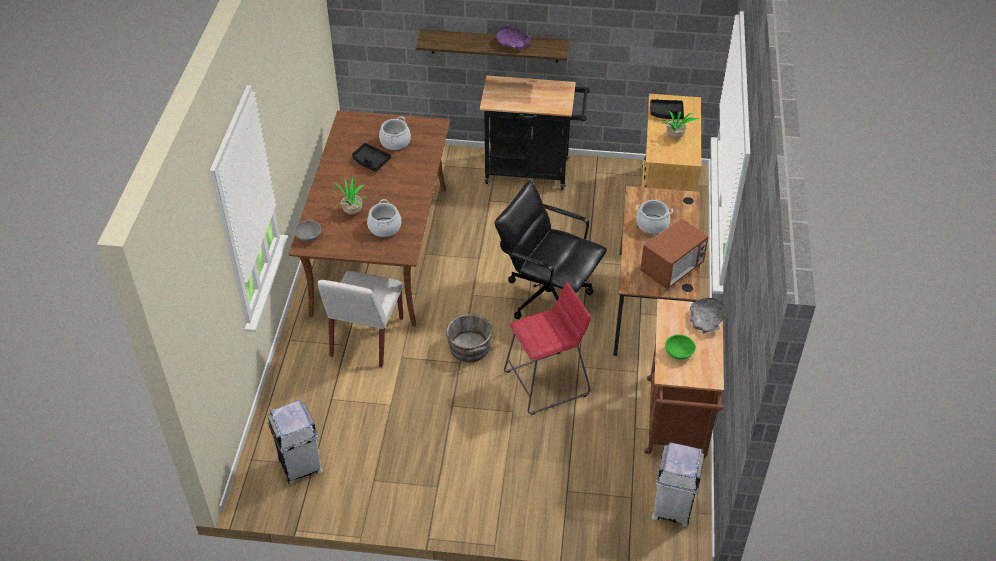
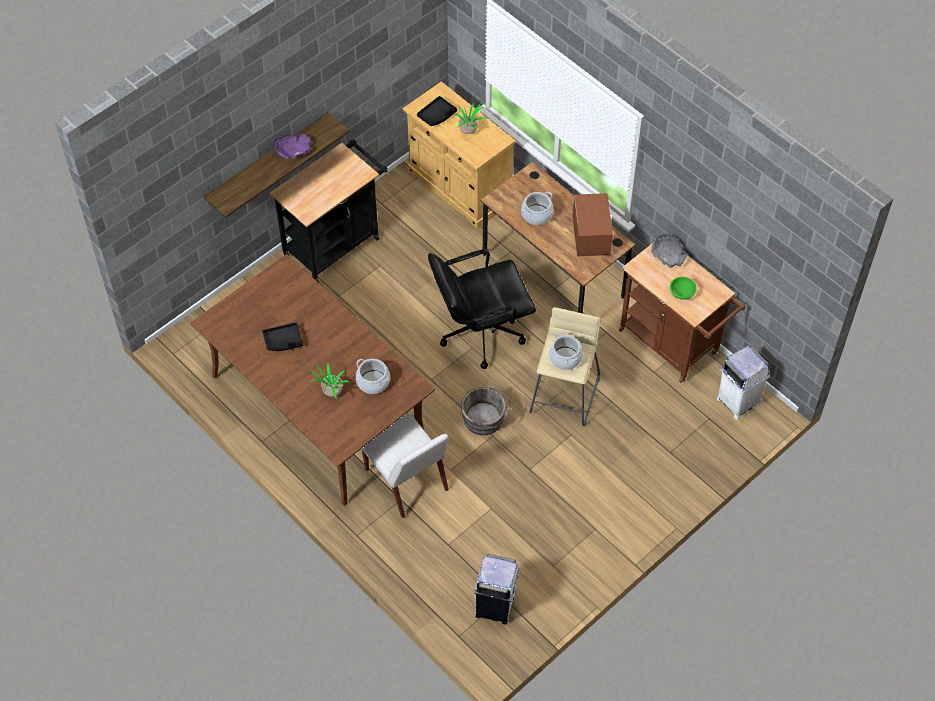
camera: 50 degrees left, 10 degrees up
grey bowl [294,221,321,242] -> none
cooking pot [379,116,411,150] -> cooking pot moved to [549,332,583,370]
red stool [504,282,591,415] -> beige stool [529,307,600,426]

